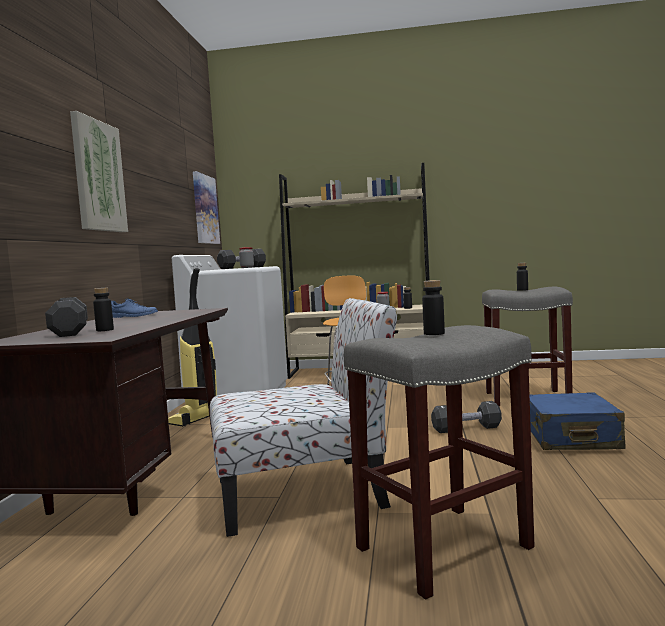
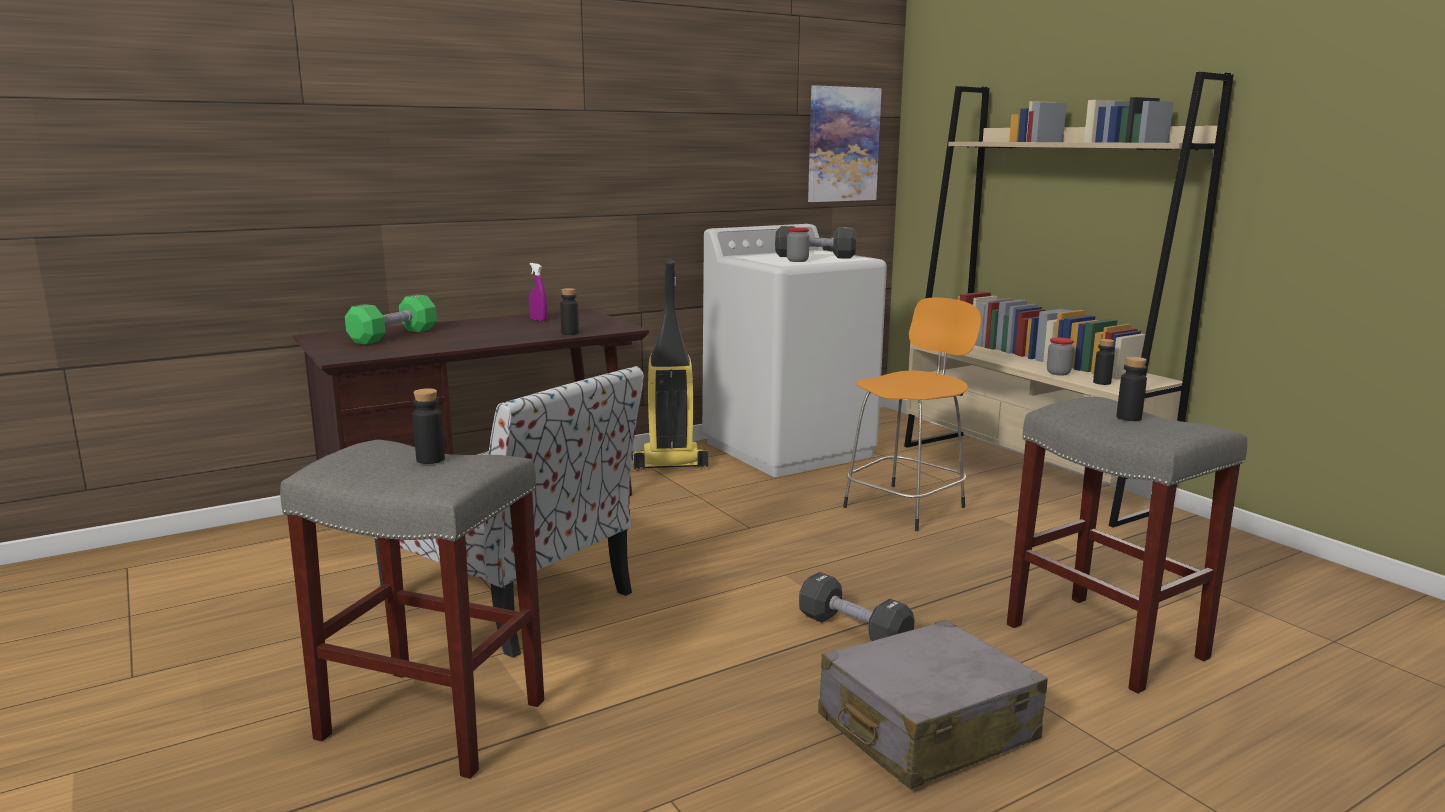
camera: 50 degrees right, 10 degrees up
black dumbbell [45,297,88,337] -> green dumbbell [345,295,437,345]
picture [70,111,128,232] -> none
black bottle [93,288,114,331] -> black bottle moved to [560,288,579,335]
blue shoe [111,298,158,318] -> purple spray bottle [529,263,547,321]
blue suitcase [530,392,626,450] -> grey suitcase [818,620,1048,789]

